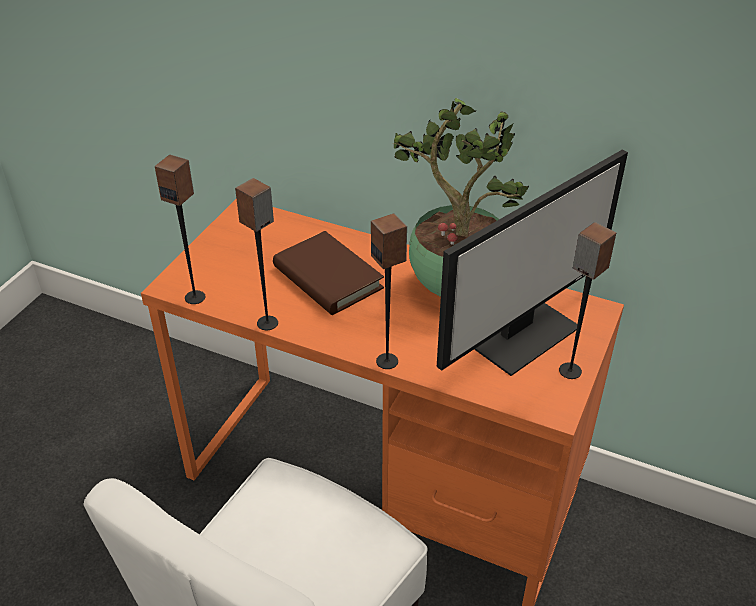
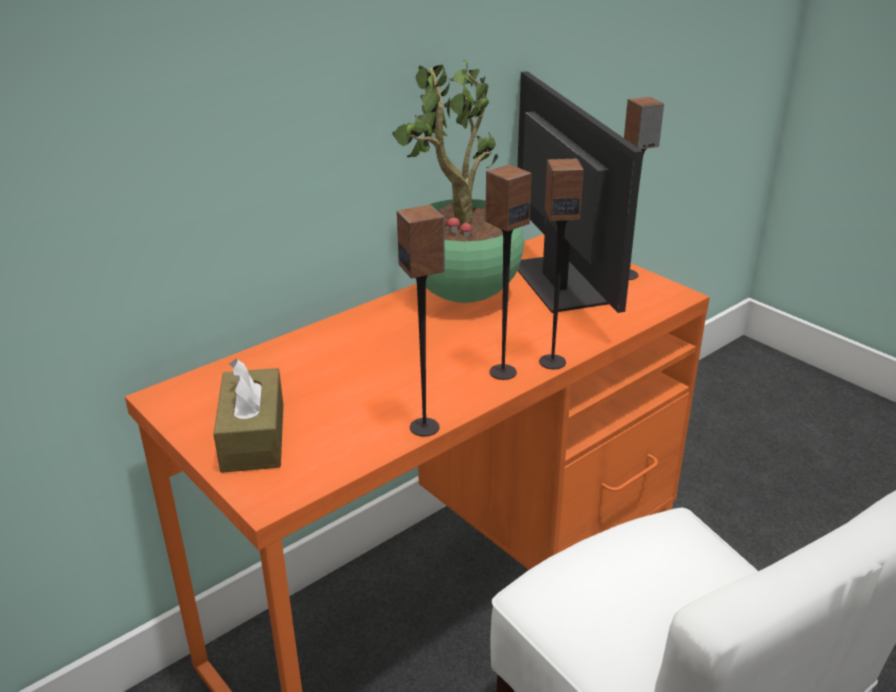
camera: 65 degrees left, 10 degrees down
speaker [155,155,206,304] -> speaker moved to [485,164,532,380]
brown book [273,231,384,315] -> none
none -> brown tissue box [214,358,283,473]

